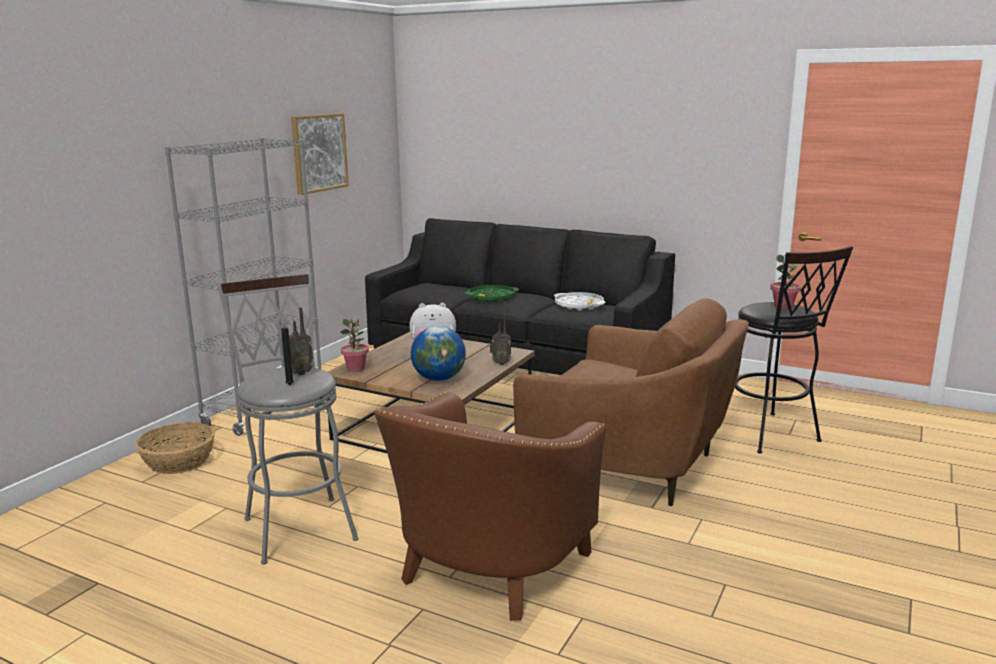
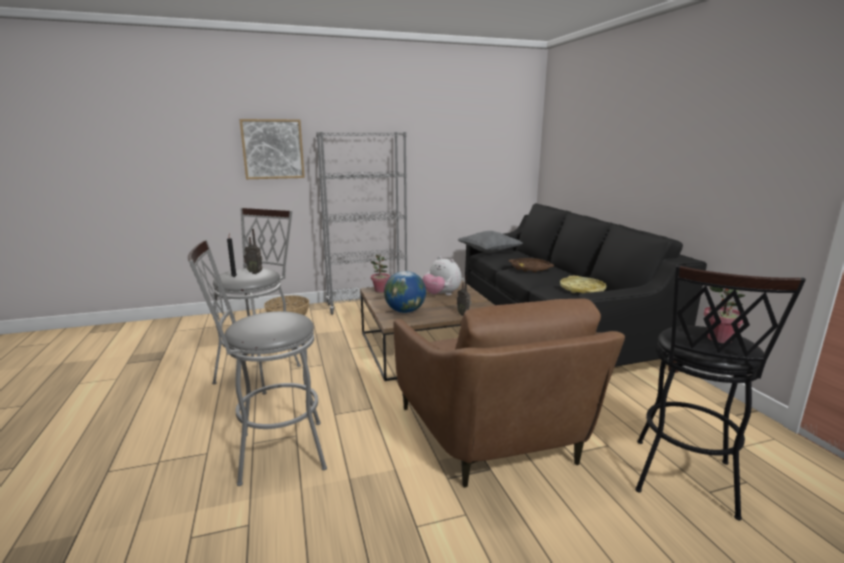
camera: 45 degrees right, 0 degrees up
picture [291,113,349,195] -> picture moved to [239,119,305,179]
brown armchair [374,392,606,620] -> grey stool [188,240,327,486]
green tray [465,285,519,302] -> brown tray [509,258,554,272]
white tray [554,292,605,311] -> yellow tray [560,276,606,293]
none -> grey pillow [458,231,523,253]

